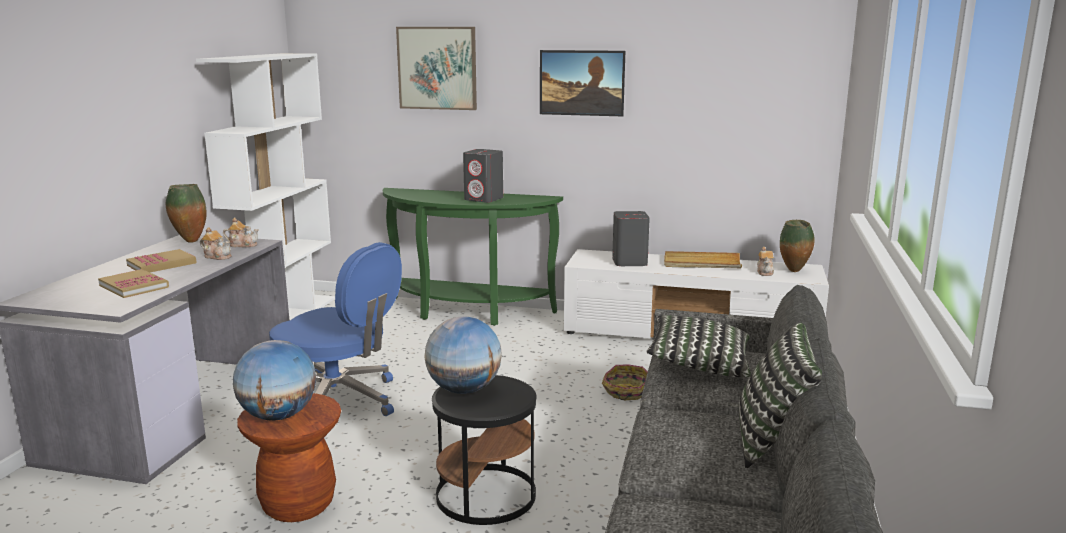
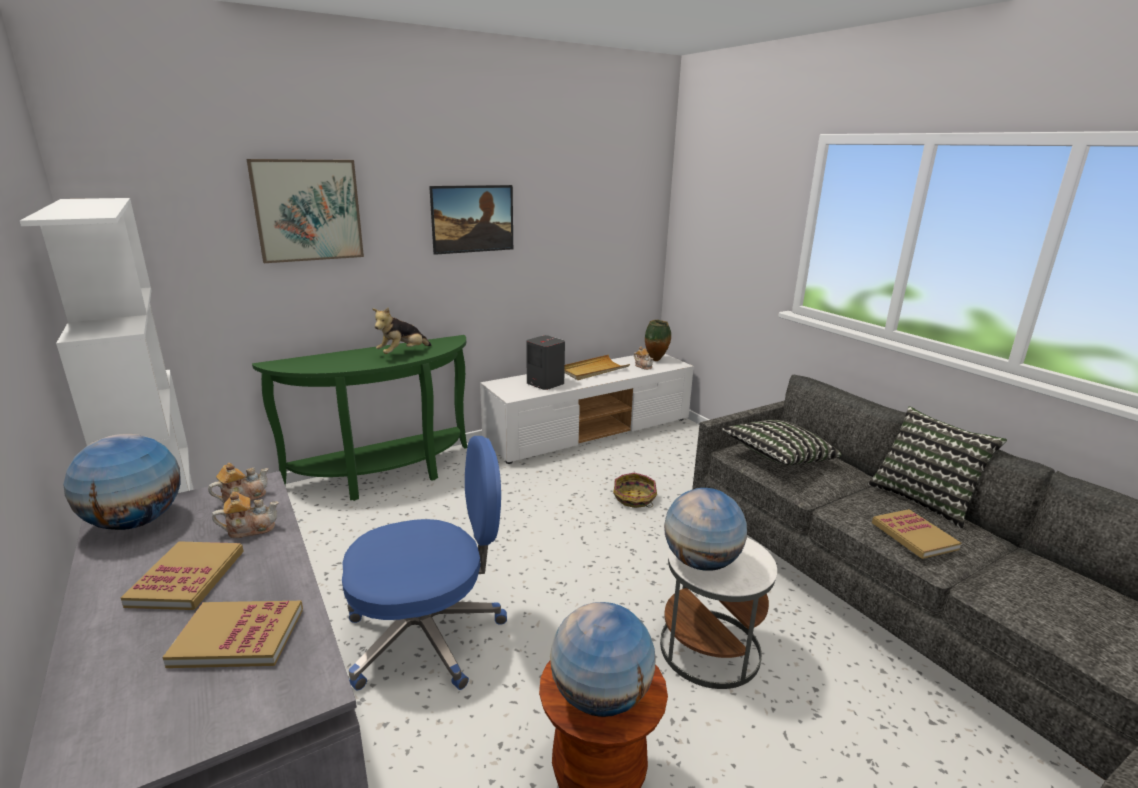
camera: 45 degrees left, 5 degrees up
vase [166,184,207,243] -> globe [63,434,181,530]
black side table [432,375,537,525] -> white side table [660,538,777,689]
grey speaker [463,149,503,203] -> plush toy [372,307,431,354]
none -> book [872,509,961,559]

